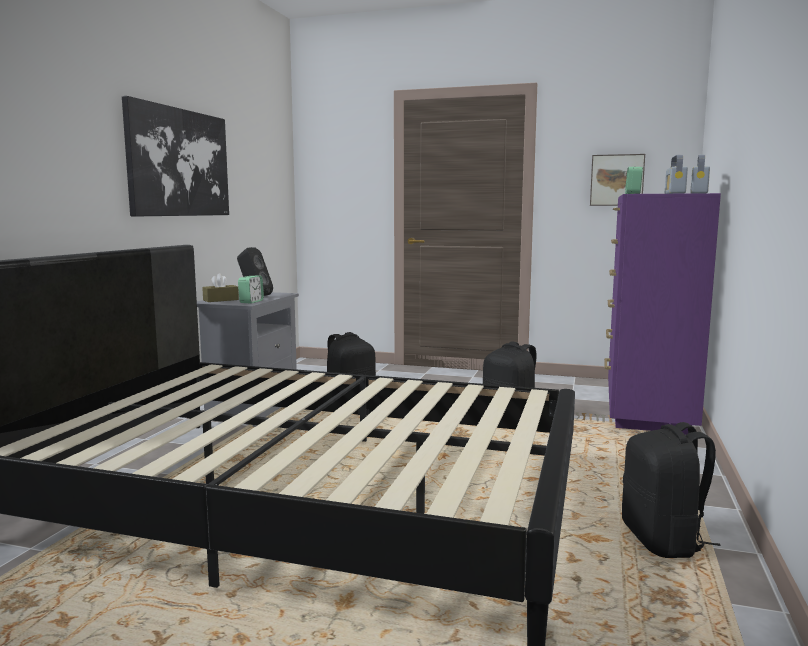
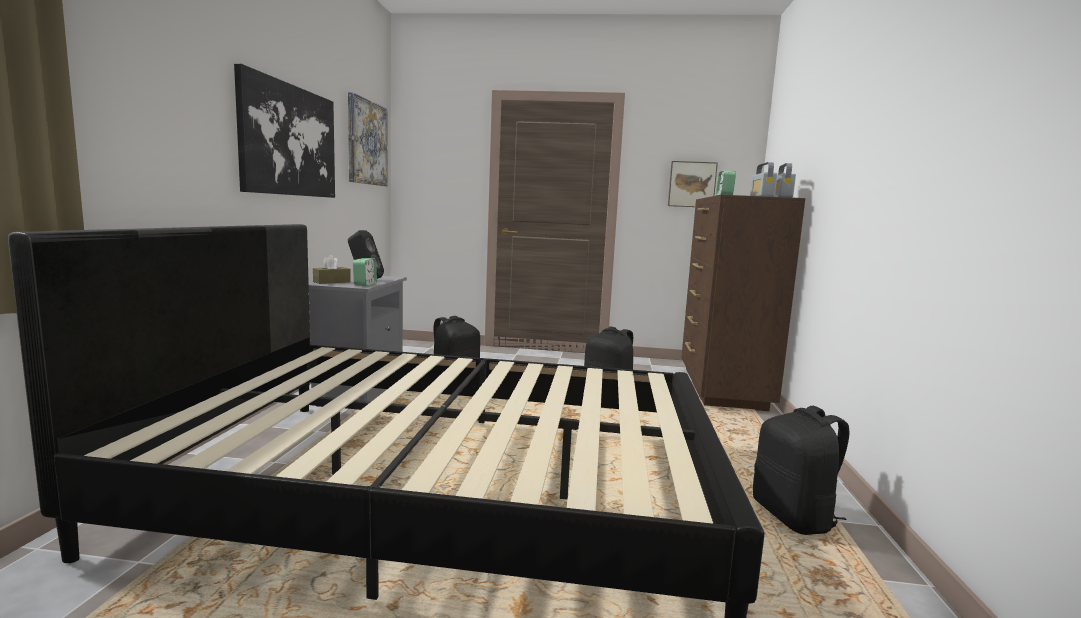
camera: 10 degrees left, 0 degrees up
purple dresser [604,193,721,435] -> brown dresser [681,195,805,411]
none -> picture [348,92,388,186]

